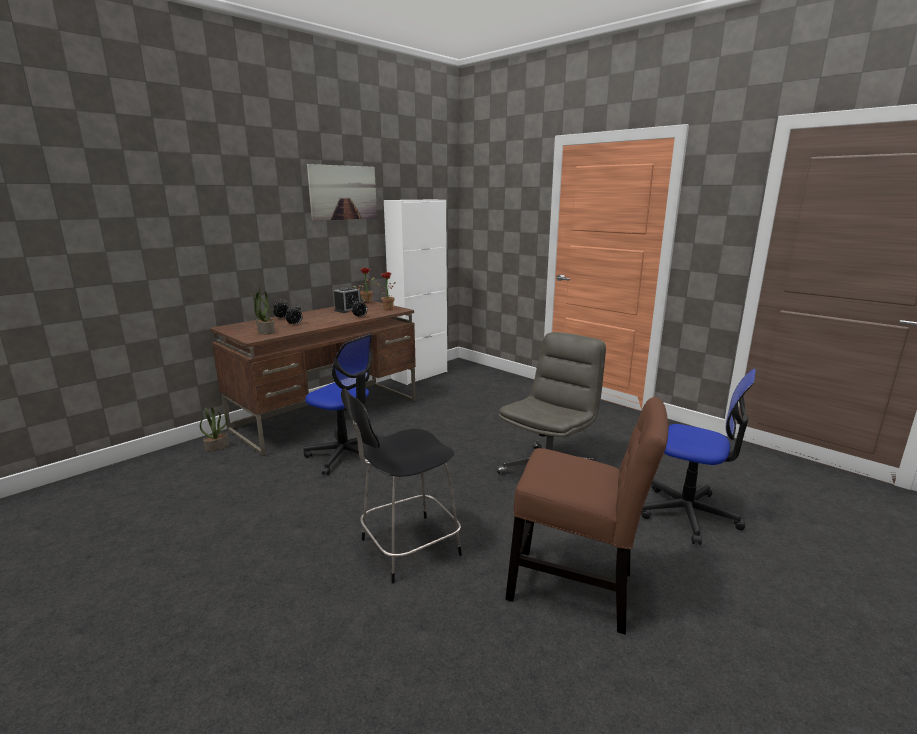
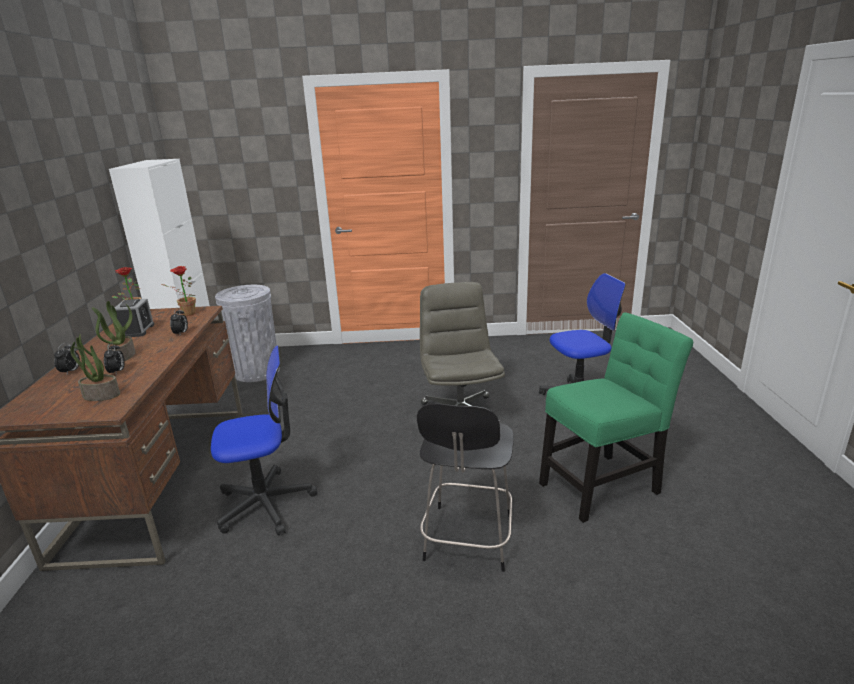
camera: 45 degrees left, 5 degrees up
potted plant [200,407,229,452] -> potted plant moved to [92,301,136,361]
picture [307,164,377,221] -> none
brown chair [505,397,669,635] -> green chair [539,312,693,523]
none -> grey trash can [215,285,280,382]

